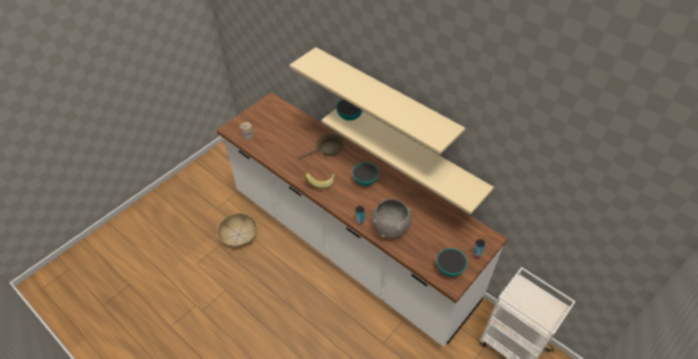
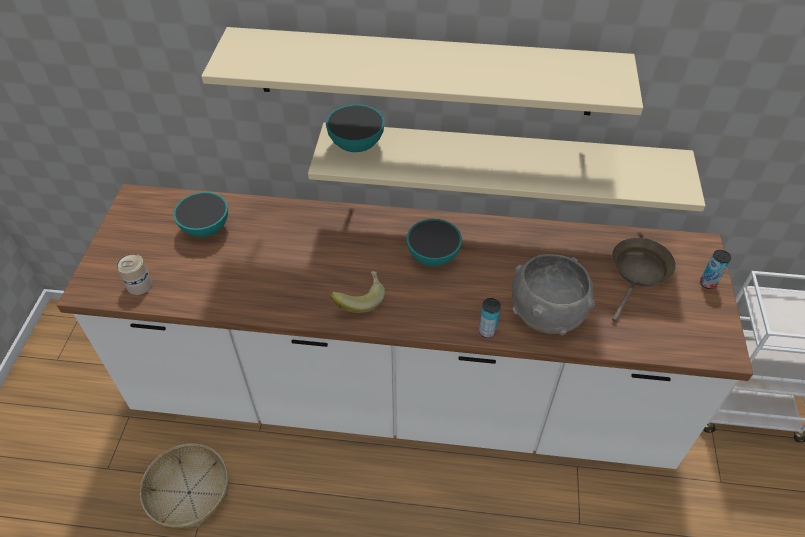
camera: 35 degrees left, 0 degrees up
brown frying pan [297,134,345,159] -> brown frying pan moved to [612,238,676,322]
bowl [436,248,467,277] -> bowl moved to [173,192,228,237]

